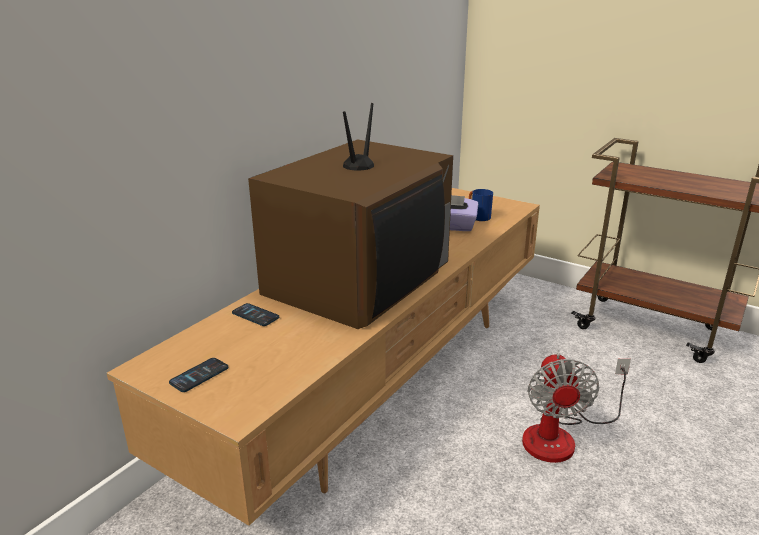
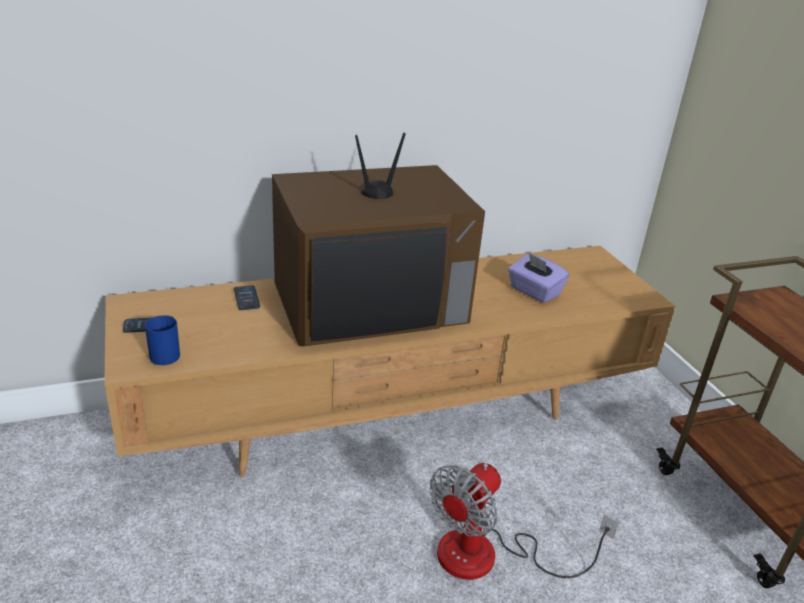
camera: 35 degrees right, 5 degrees up
blue mug [469,189,493,221] -> blue mug moved to [145,315,180,365]

